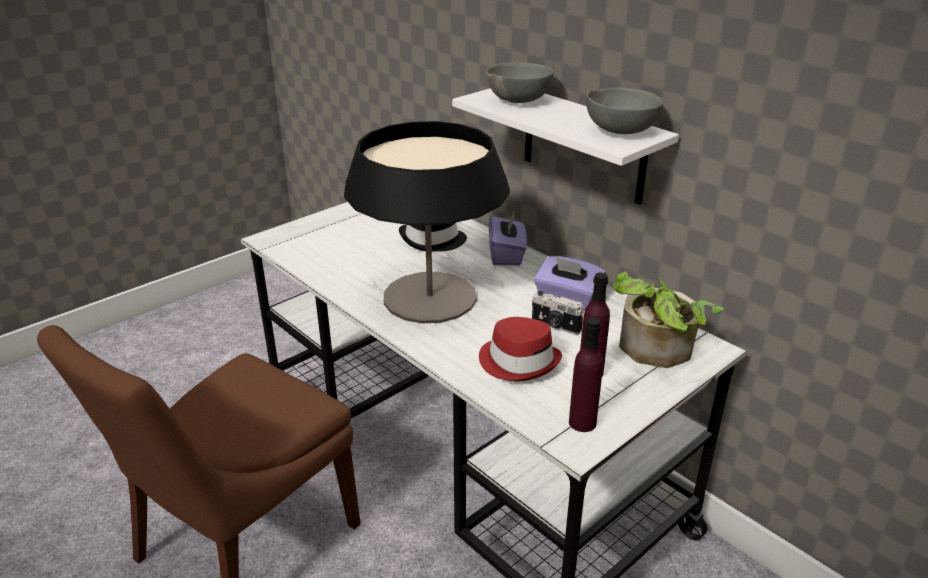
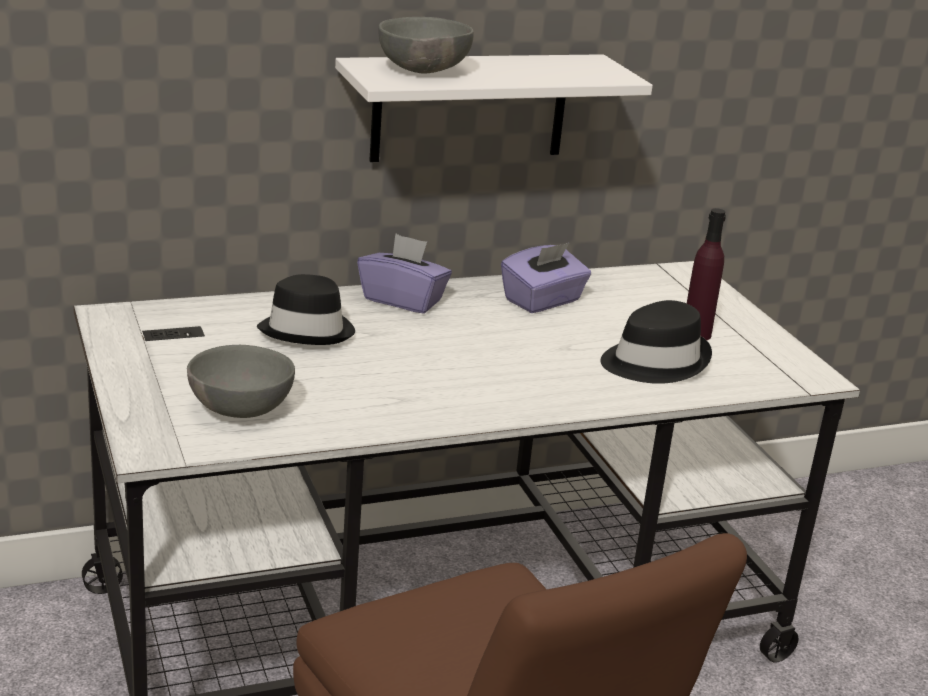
camera: 70 degrees left, 5 degrees down
table lamp [344,121,510,323] -> none
red hat [479,317,562,381] -> black hat [600,300,712,384]
camera [532,291,584,335] -> none
purple bottle [569,317,603,432] -> none
grey bowl [586,88,663,134] -> grey bowl moved to [187,345,295,418]
potted plant [613,272,724,368] -> none

